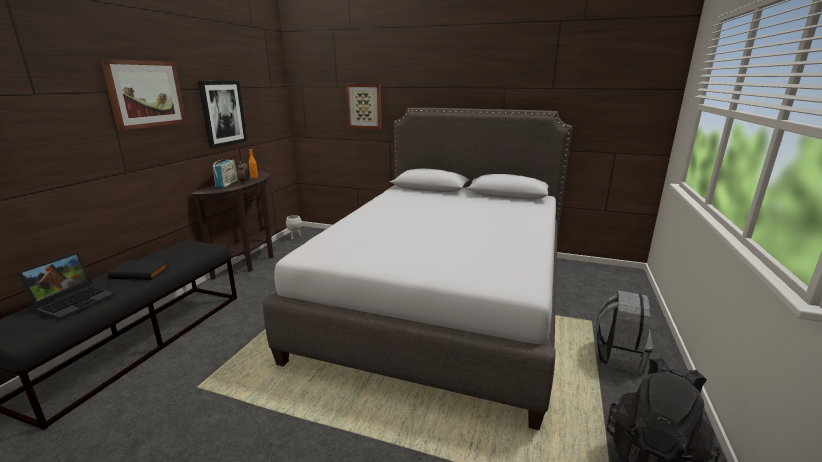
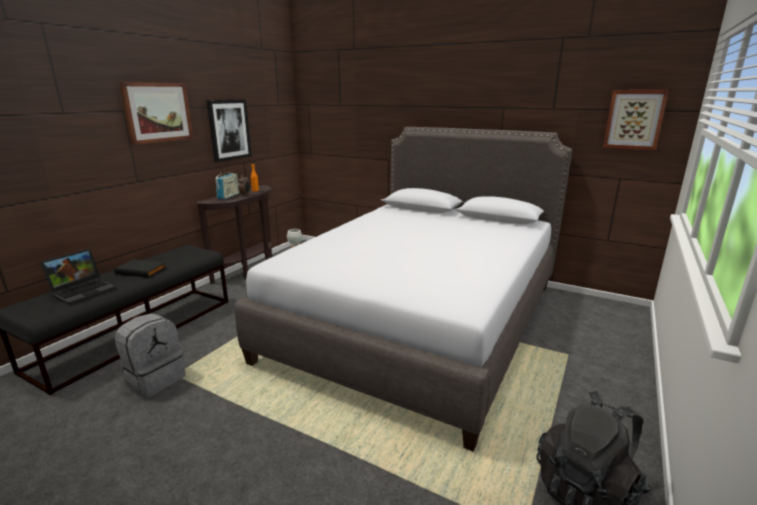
camera: 10 degrees right, 0 degrees up
picture [346,84,382,129] -> picture moved to [603,90,669,151]
grey backpack [595,291,653,374] -> grey backpack moved to [115,313,186,398]

